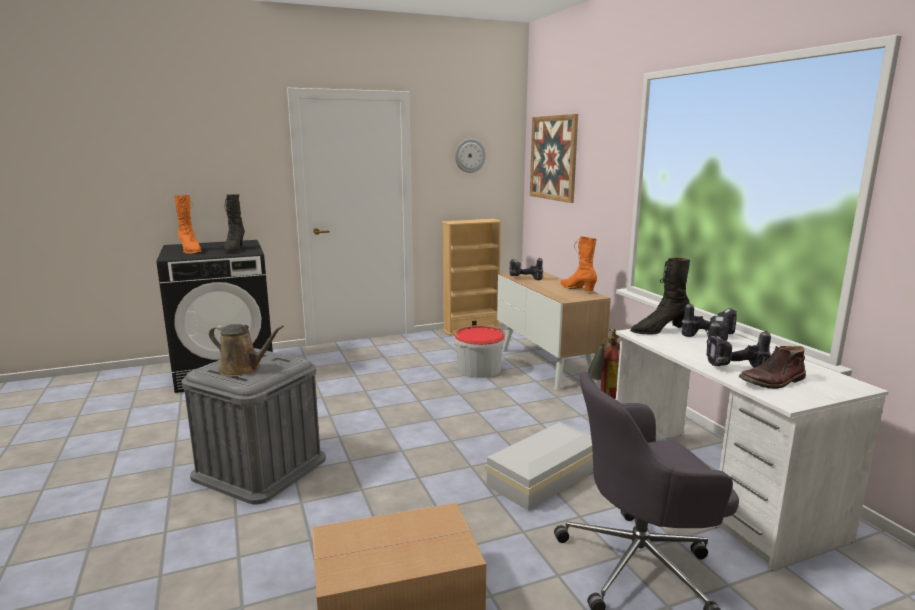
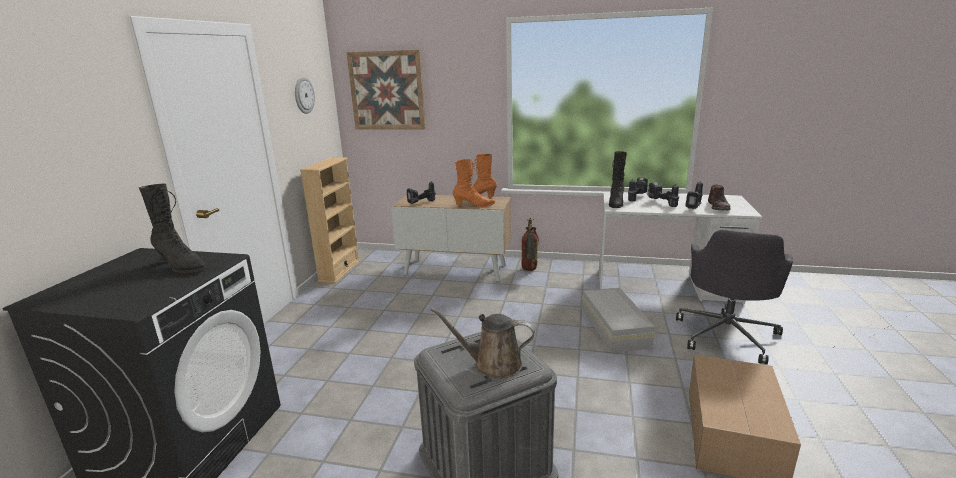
camera: 55 degrees left, 5 degrees up
orange boot [174,195,202,254] -> orange boot moved to [453,159,495,207]
brown watering can [209,324,284,377] -> brown watering can turned 135 degrees counterclockwise [430,308,535,379]
bucket [454,326,505,378] -> none

